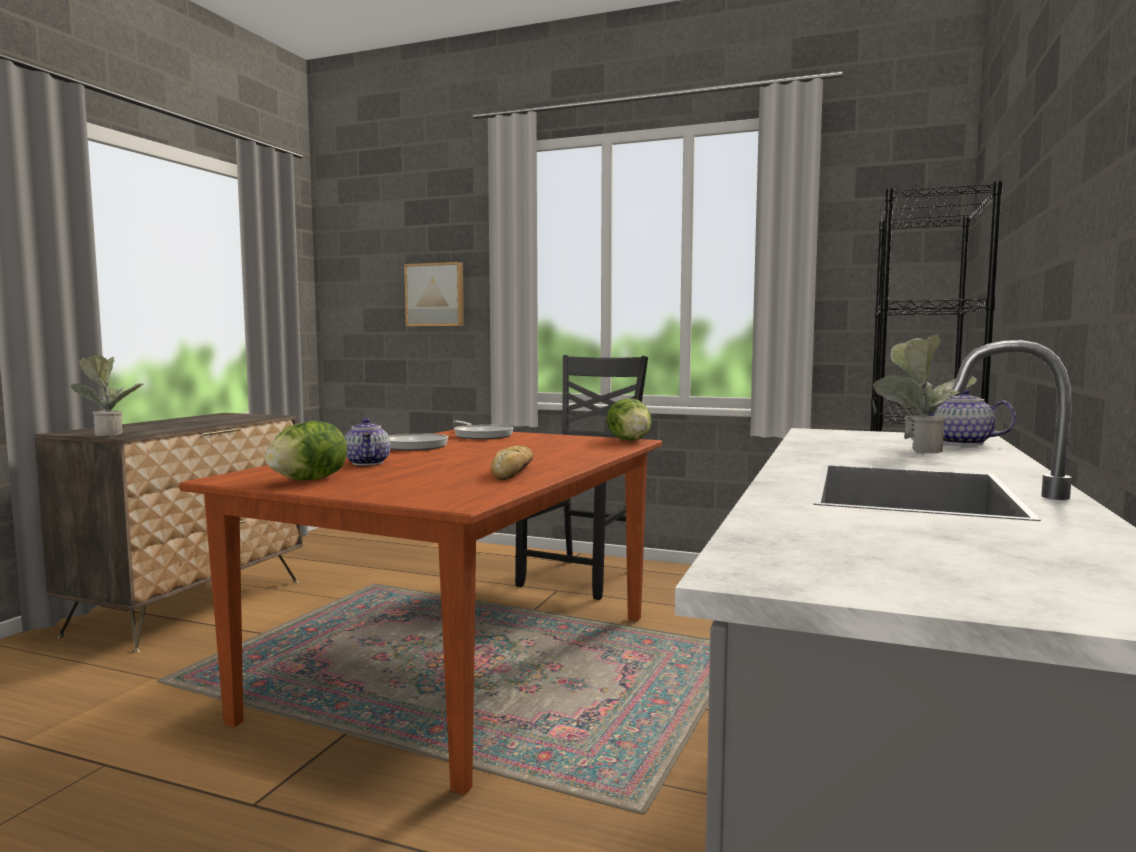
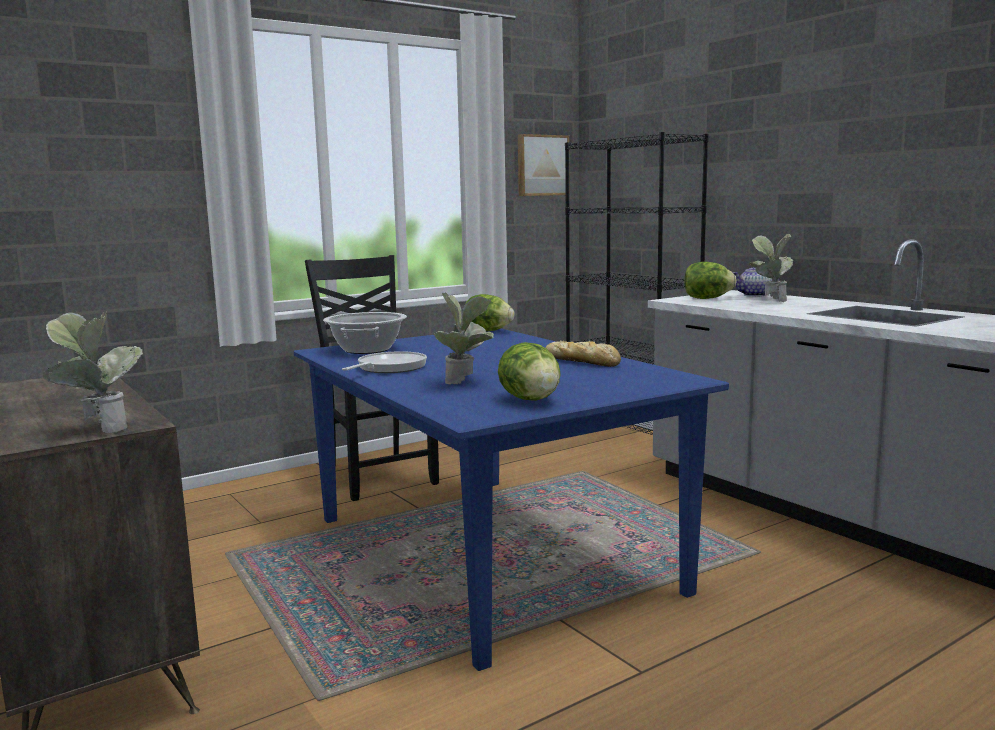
camera: 55 degrees left, 5 degrees up
brown dining table [179,430,662,795] -> blue dining table [294,329,729,671]
teapot [344,418,391,466] -> potted plant [434,293,494,385]
picture [404,262,464,326] -> picture moved to [518,134,570,196]
frying pan [454,421,513,439] -> cooking pot [323,312,407,354]
none -> lettuce [684,262,737,299]

